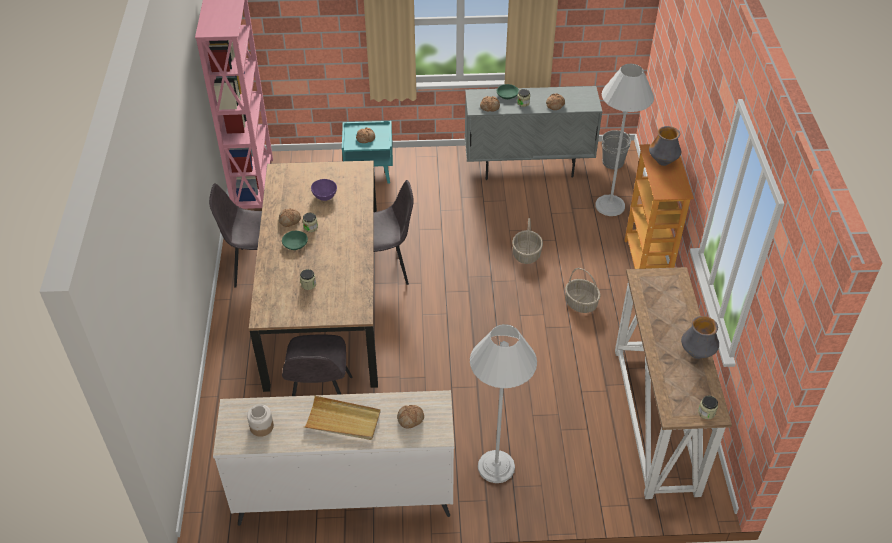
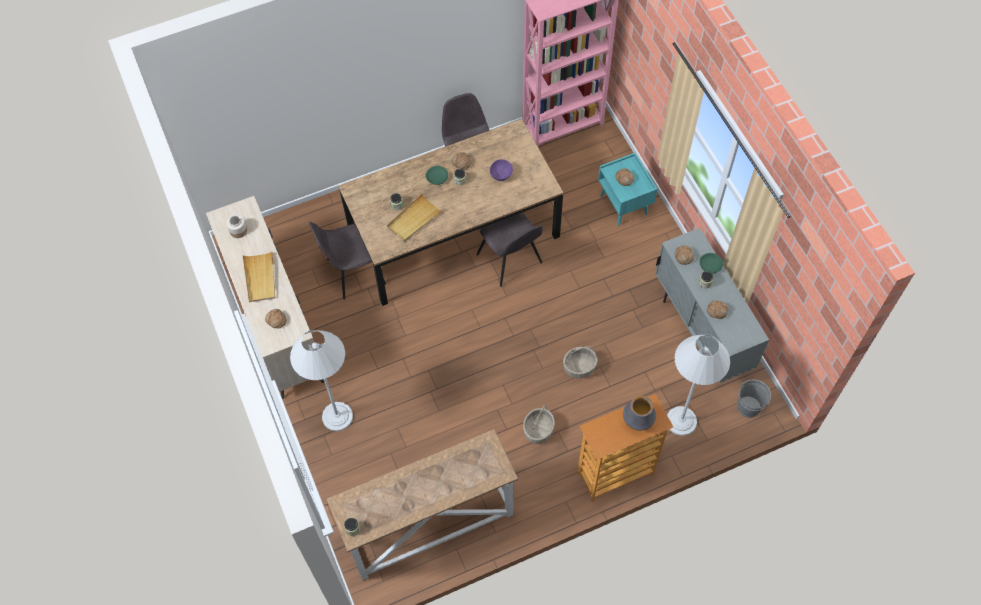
camera: 70 degrees right, 15 degrees up
vase [681,316,719,359] -> none
none -> beige tray [387,194,441,242]

